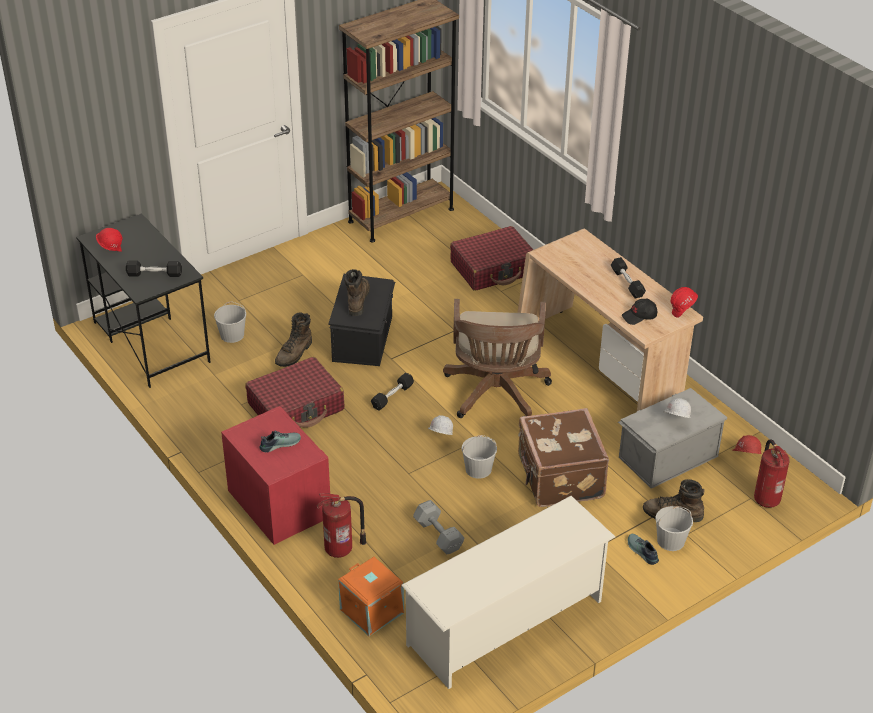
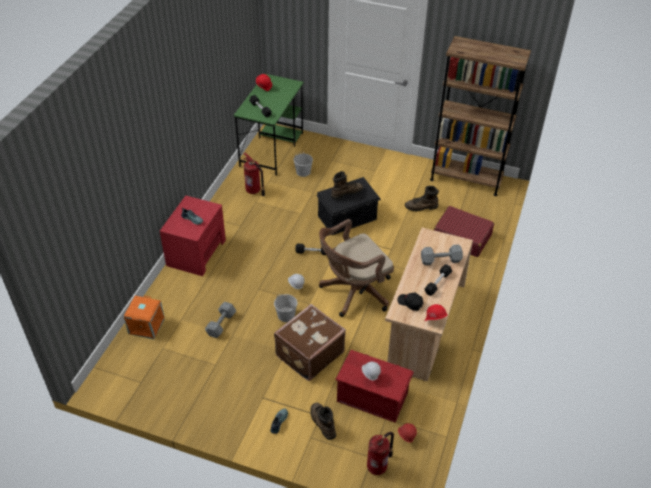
camera: 55 degrees right, 5 degrees up
black desk [76,214,211,388] -> green desk [233,74,304,176]
red suitcase [245,357,344,428] -> none
brown boot [275,313,312,367] -> brown boot moved to [405,186,439,211]
fire extinguisher [317,493,367,558] -> fire extinguisher moved to [243,153,265,196]
white shoe rack [401,496,615,689] -> none
grey storage box [618,388,727,489] -> red storage box [335,350,414,423]
white bucket [655,506,693,551] -> none
none -> grey dumbbell [421,244,463,265]

